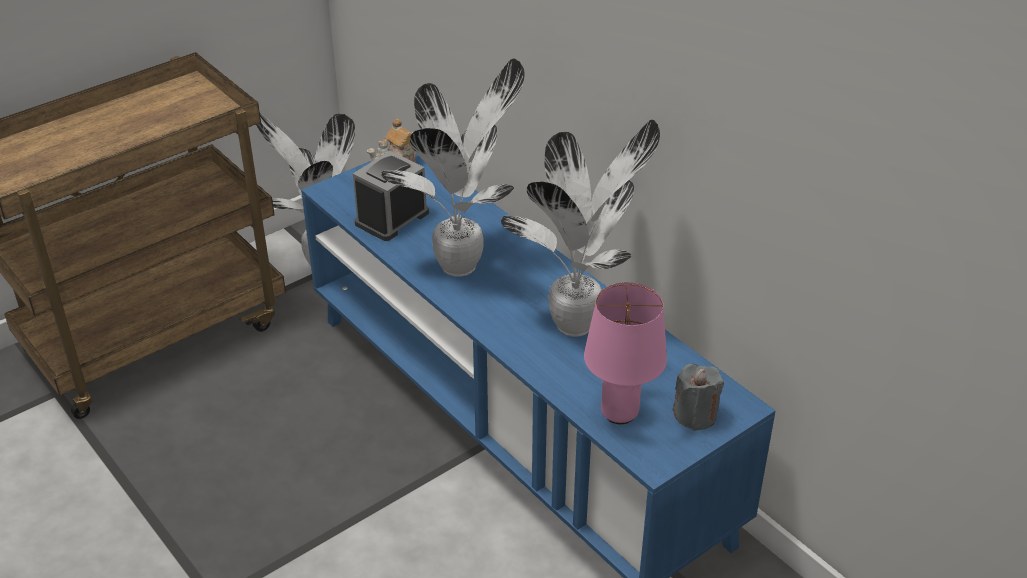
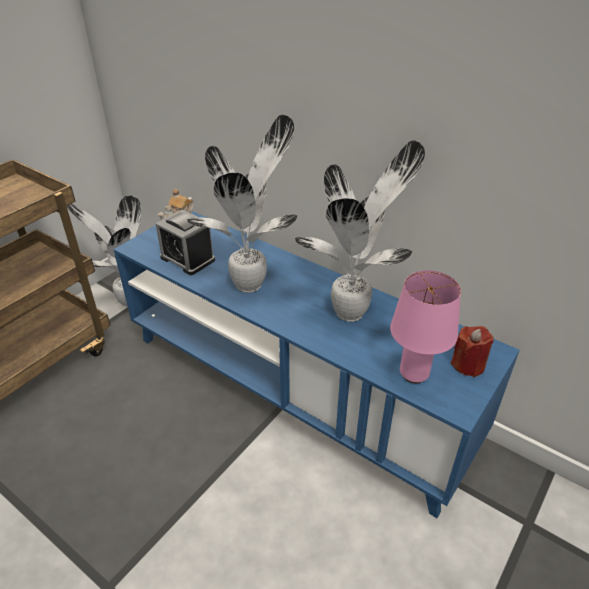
camera: 15 degrees left, 0 degrees up
alarm clock [353,151,429,241] -> alarm clock turned 75 degrees counterclockwise [155,209,215,275]
grey candle [673,363,724,431] -> red candle [451,326,494,377]

